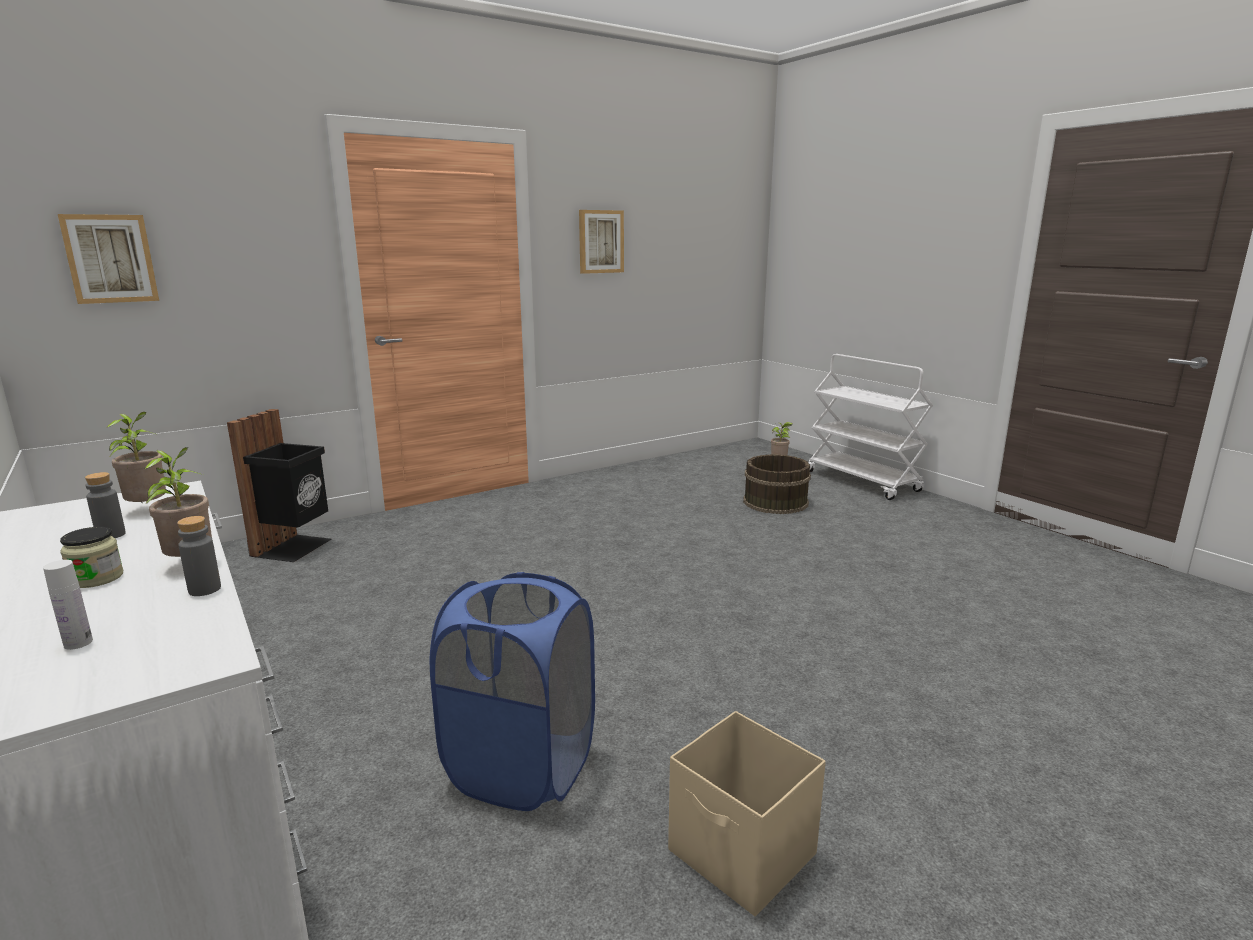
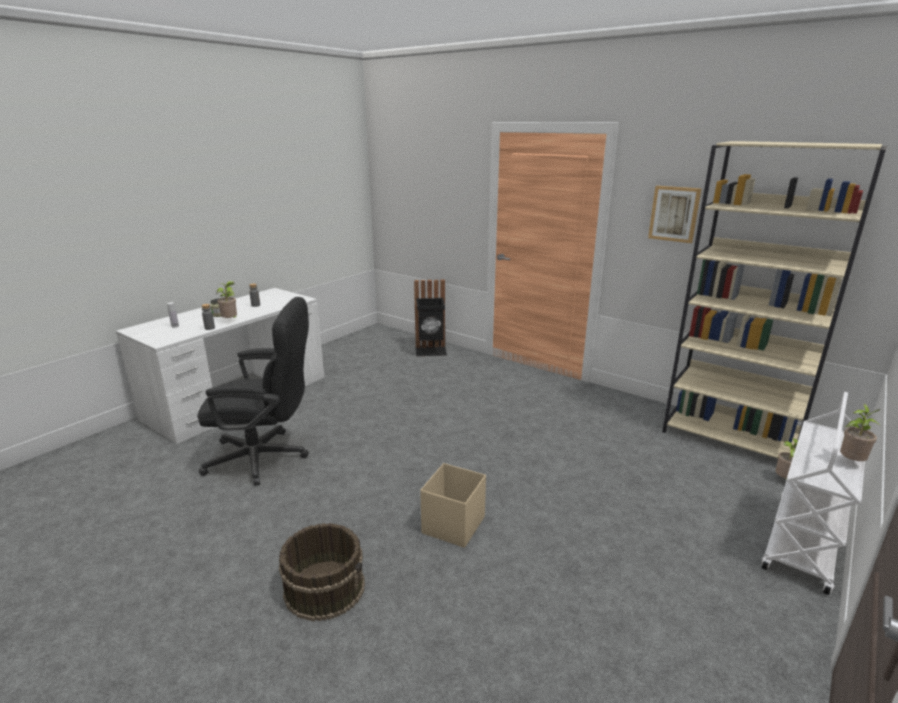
camera: 70 degrees right, 5 degrees up
picture [58,214,159,304] -> none
potted plant [106,412,166,503] -> potted plant moved to [840,404,881,461]
blue laundry basket [430,572,595,811] -> black office chair [197,297,309,486]
beige storage box [668,711,826,916] -> beige storage box moved to [420,463,486,548]
brown bucket [743,454,811,514] -> brown bucket moved to [279,523,365,621]
none -> beige bookcase [662,141,886,458]

